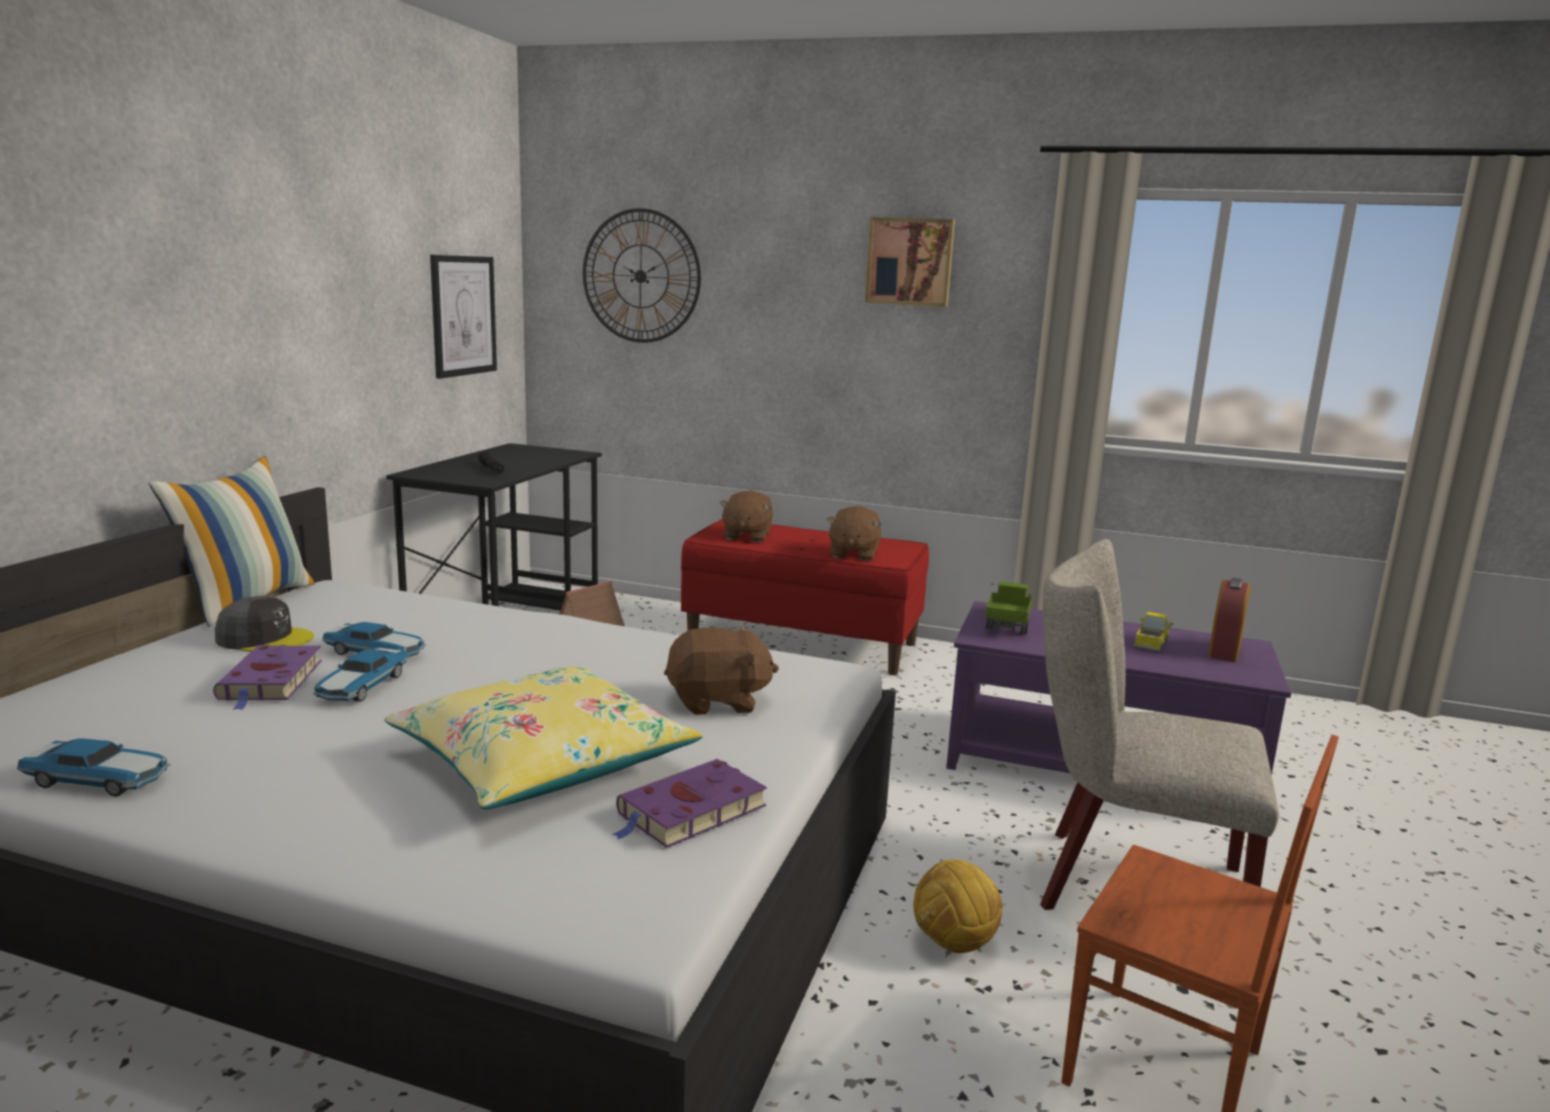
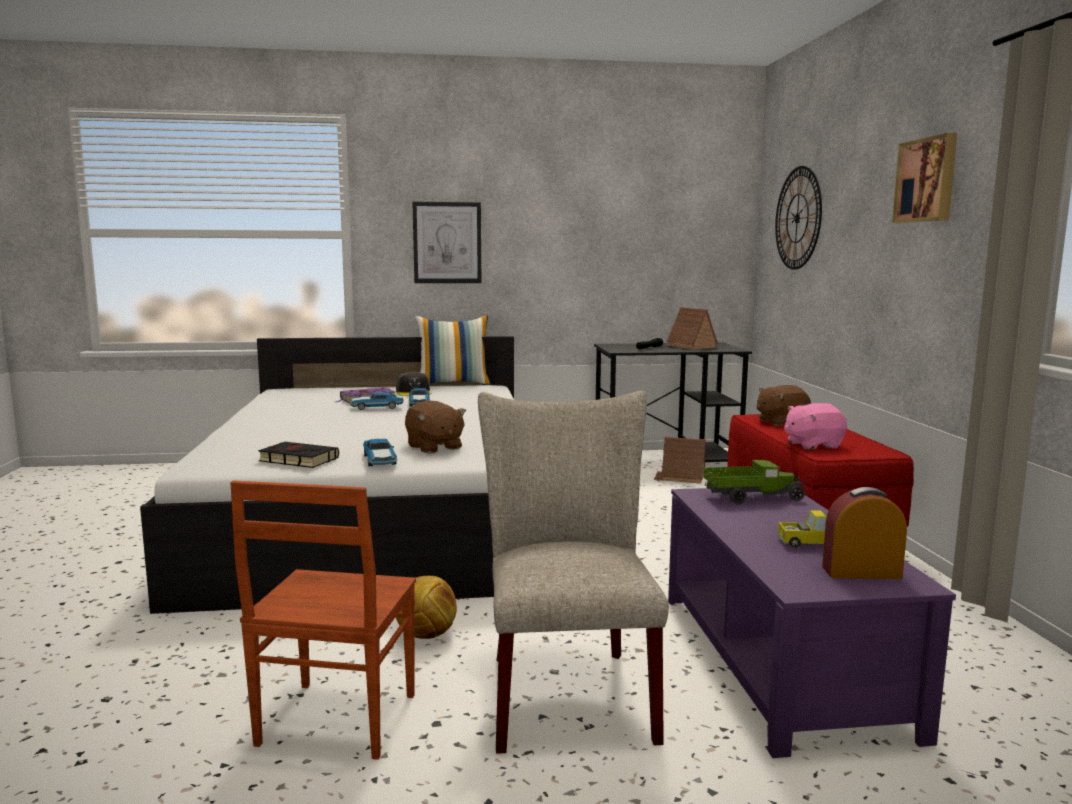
camera: 65 degrees right, 5 degrees down
toy car [17,738,171,797] -> toy car moved to [363,439,398,466]
yellow pillow [384,667,702,809] -> none
picture [430,255,497,379] -> picture moved to [412,202,481,283]
purple book [611,759,767,848] -> black book [258,442,339,468]
brown plush toy [826,506,882,561] -> pink plush toy [784,403,847,450]
none -> toy house [666,307,718,350]

